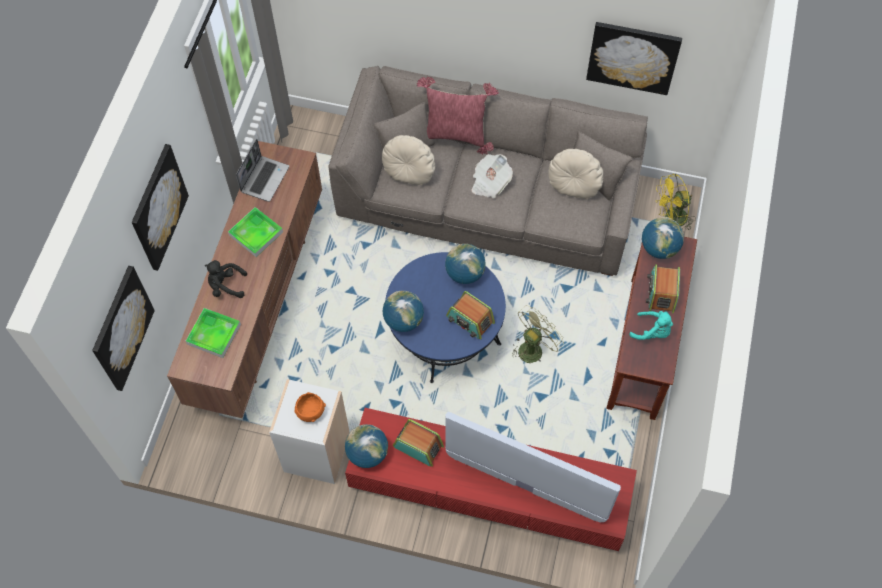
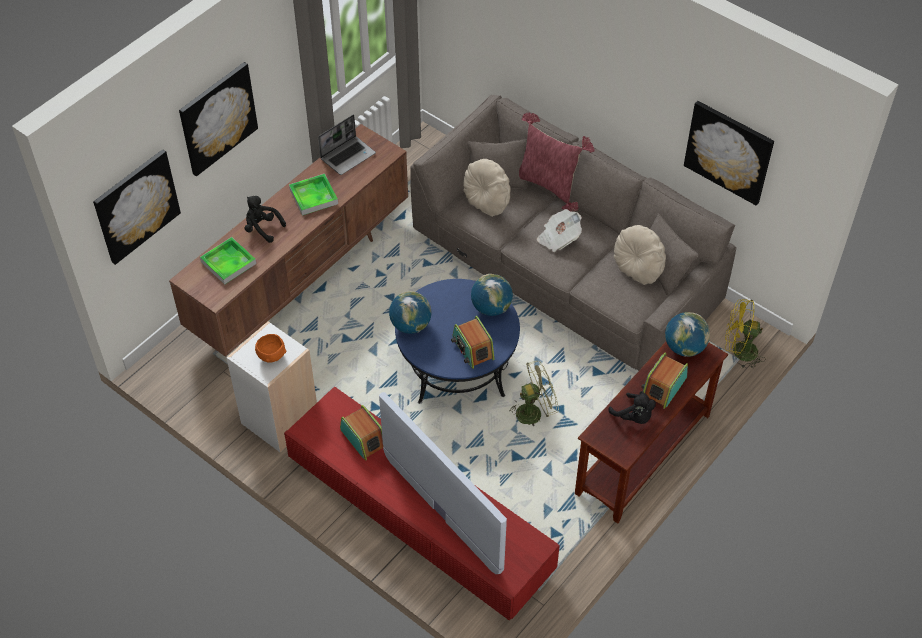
camera: 25 degrees right, 10 degrees down
globe [345,424,388,468] -> none
turquoise plush toy [629,311,673,340] -> black plush toy [608,391,656,424]

